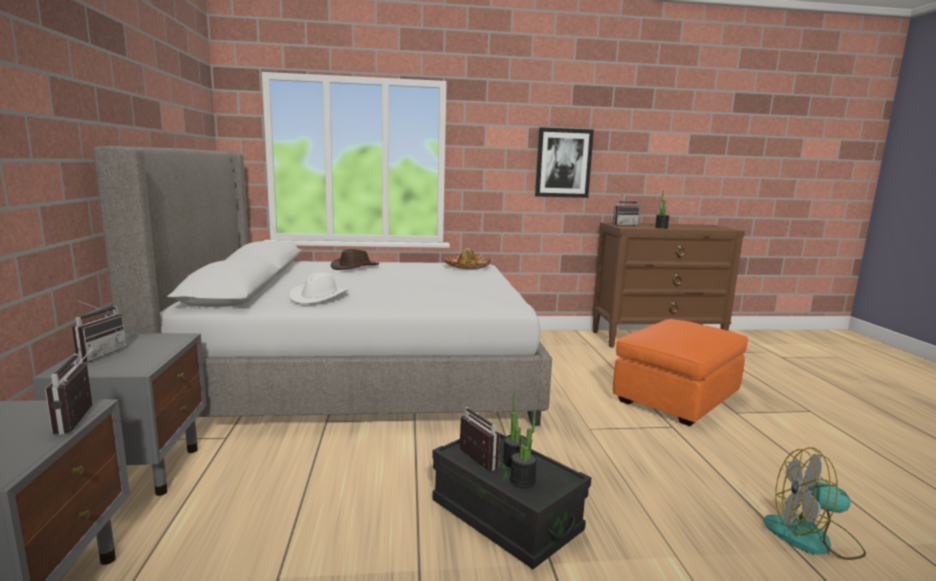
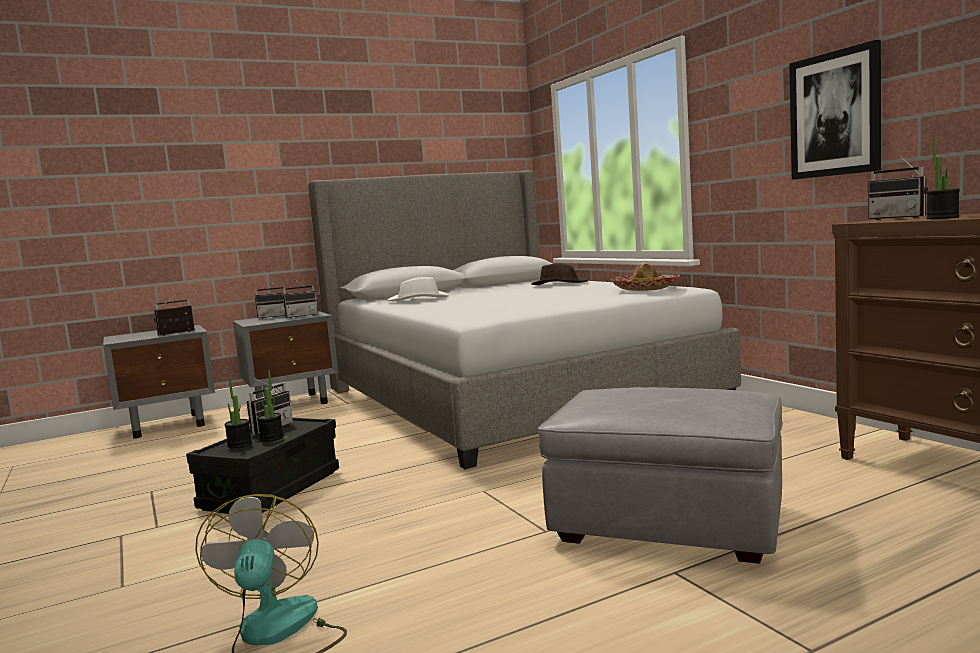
camera: 70 degrees right, 5 degrees down
orange ottoman [613,319,748,426] -> grey ottoman [538,387,783,564]
none -> radio [283,279,318,318]

